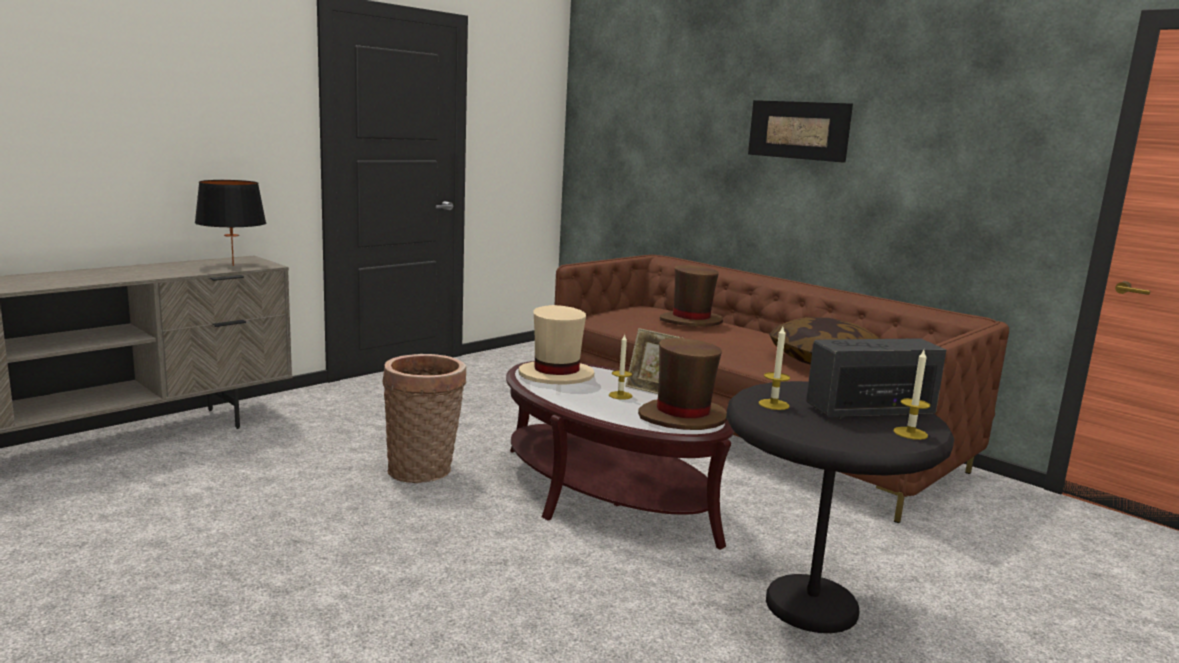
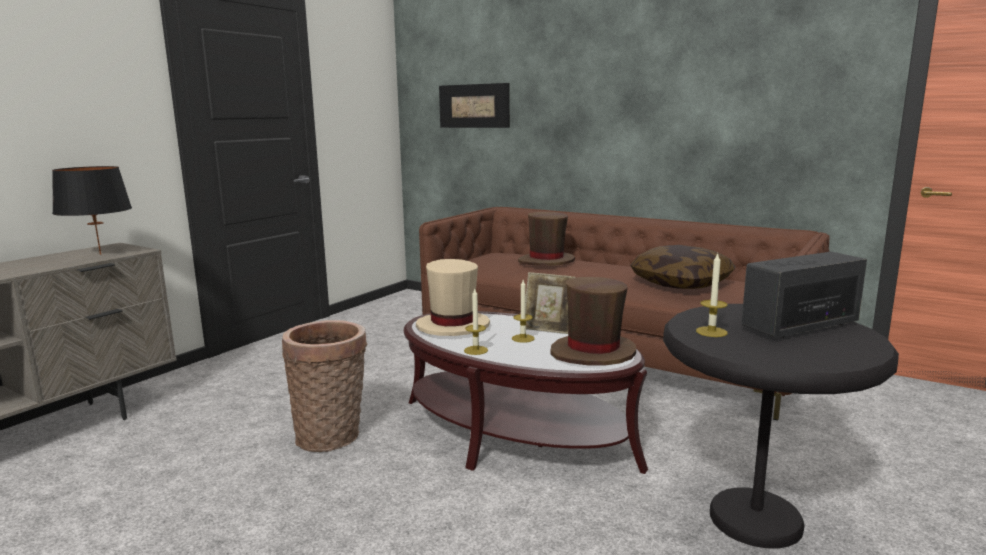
camera: 10 degrees left, 0 degrees up
picture [748,100,853,163] -> picture moved to [439,83,510,128]
candle [893,350,930,440] -> candle moved to [464,289,488,355]

